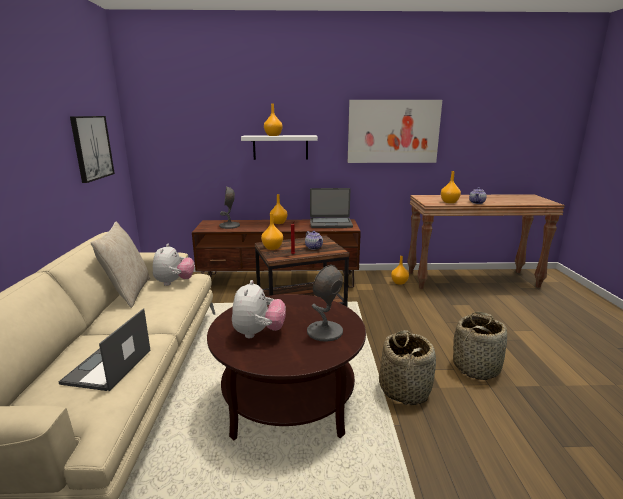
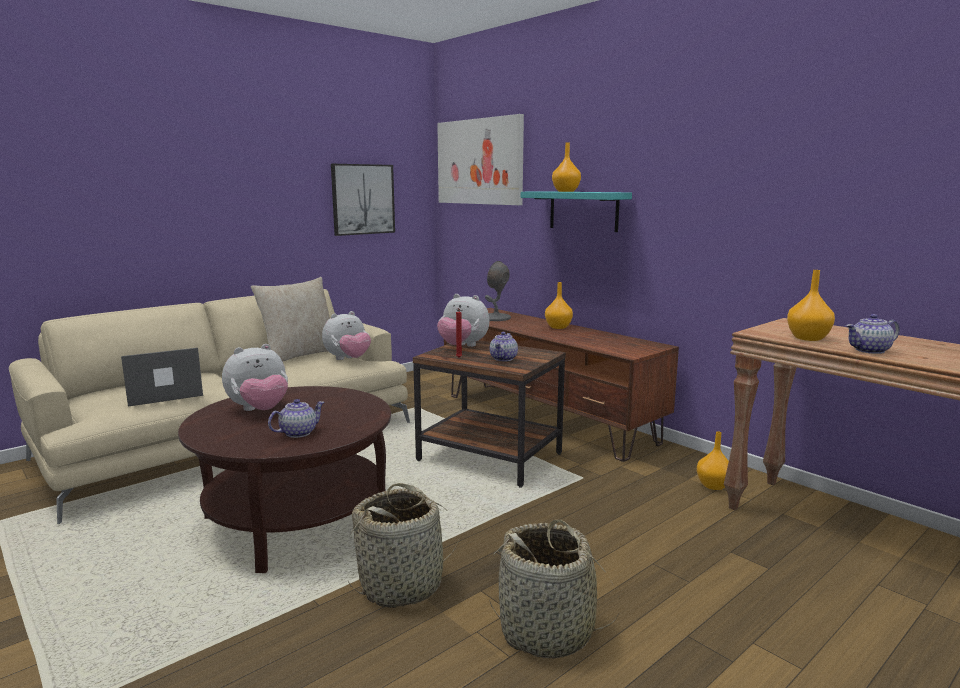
camera: 50 degrees right, 5 degrees down
white shelf [241,135,318,160] -> turquoise shelf [521,191,632,232]
orange vase [261,213,283,250] -> plush toy [437,294,489,347]
grey table lamp [307,265,343,342] -> teapot [268,399,325,438]
laptop [310,188,353,228] -> none
picture [348,100,442,163] -> picture moved to [437,114,524,205]

